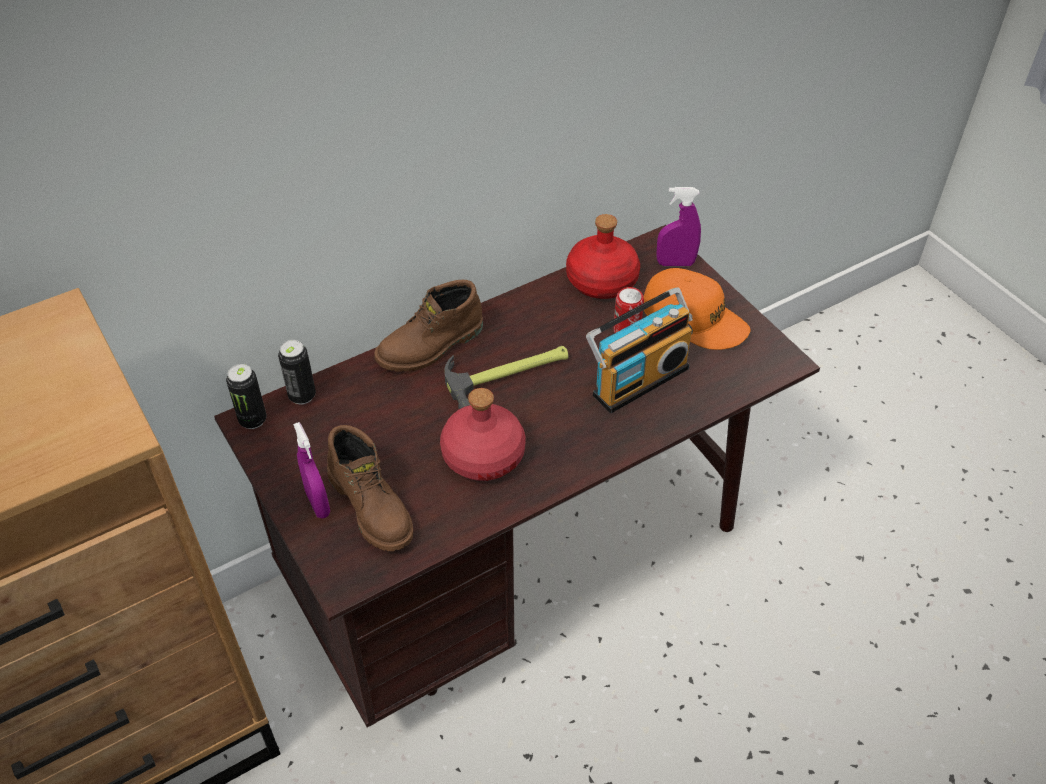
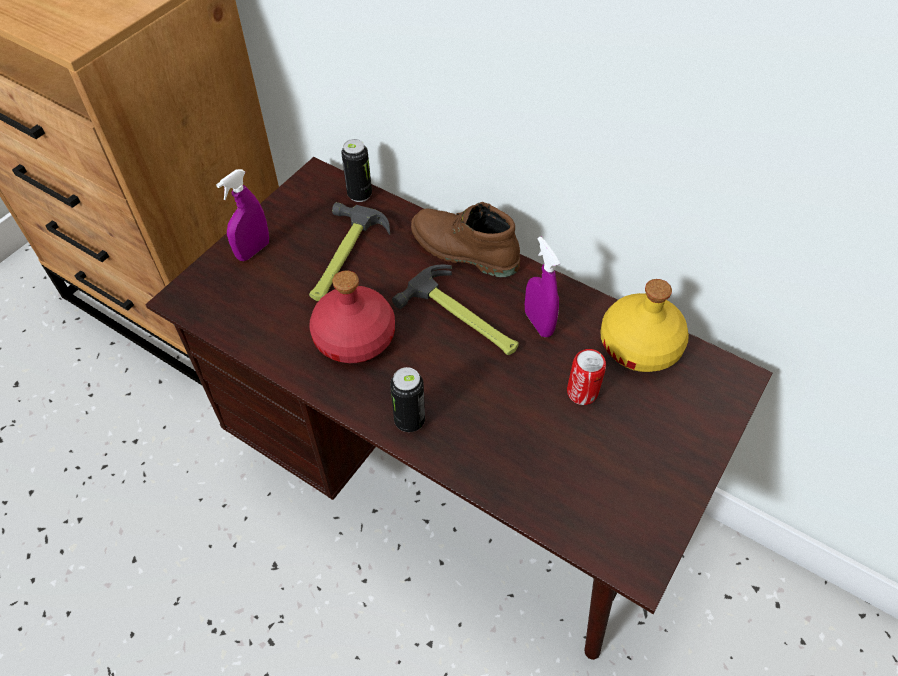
camera: 65 degrees right, 5 degrees up
can [226,364,267,429] -> can moved to [390,367,425,432]
brown boot [327,425,413,551] -> none
red bottle [566,214,640,299] -> yellow bottle [600,279,689,372]
radio [586,287,693,413] -> none
orange cap [643,268,751,350] -> none
purple spray bottle [657,187,701,266] -> purple spray bottle moved to [525,236,560,337]
none -> hammer [309,202,390,301]

